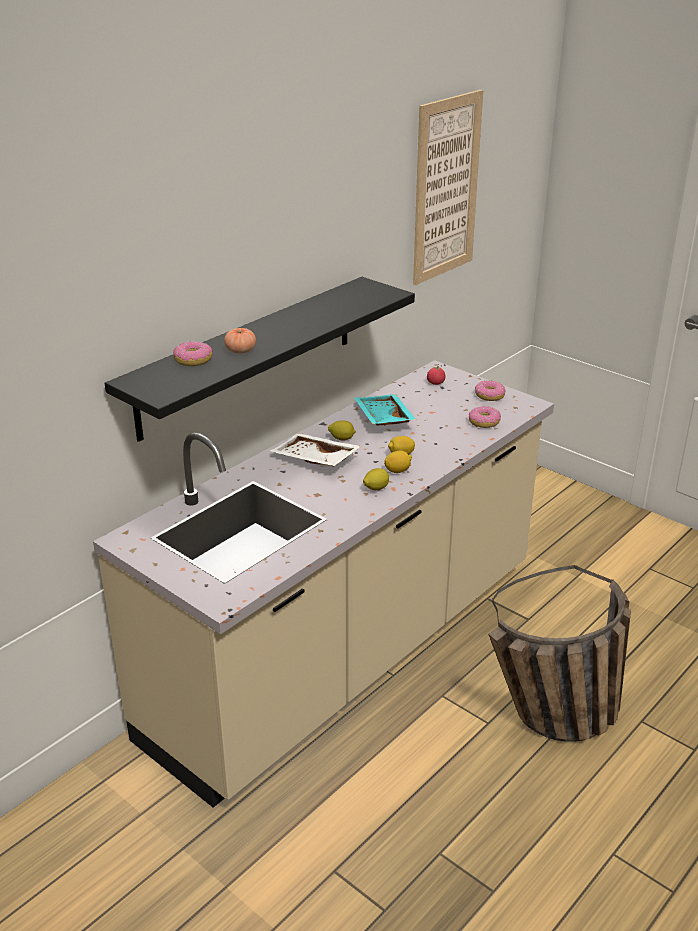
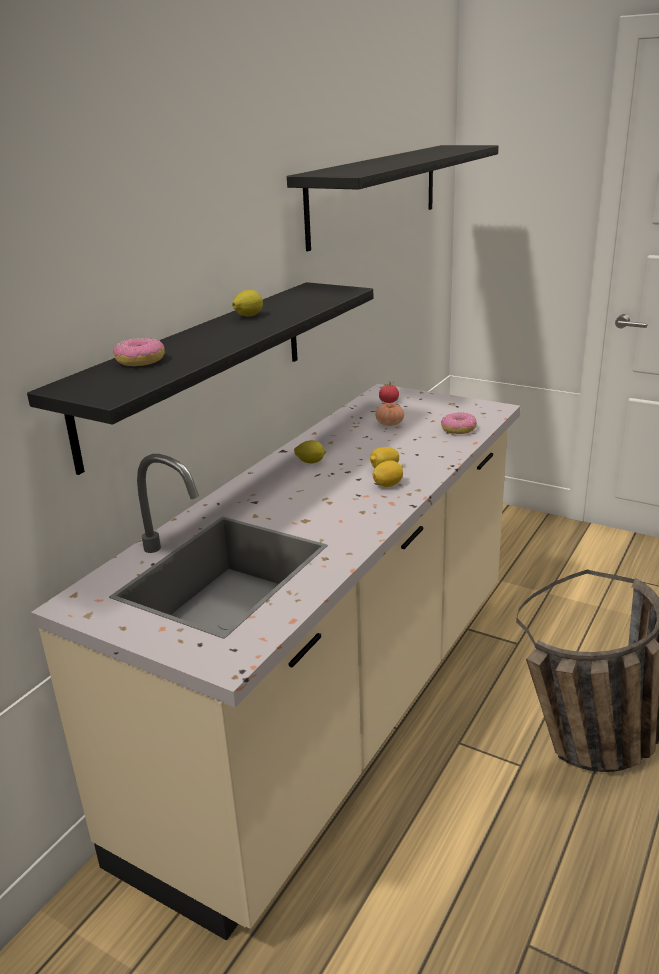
camera: 10 degrees left, 5 degrees down
tomato [224,328,256,354] -> tomato moved to [375,403,404,426]
white tray [270,433,362,467] -> none
turquoise tray [355,394,416,426] -> none
lemon [363,468,389,490] -> lemon moved to [232,290,263,316]
picture [413,90,483,285] -> black shelf [287,145,499,251]
donut [475,381,506,401] -> none

